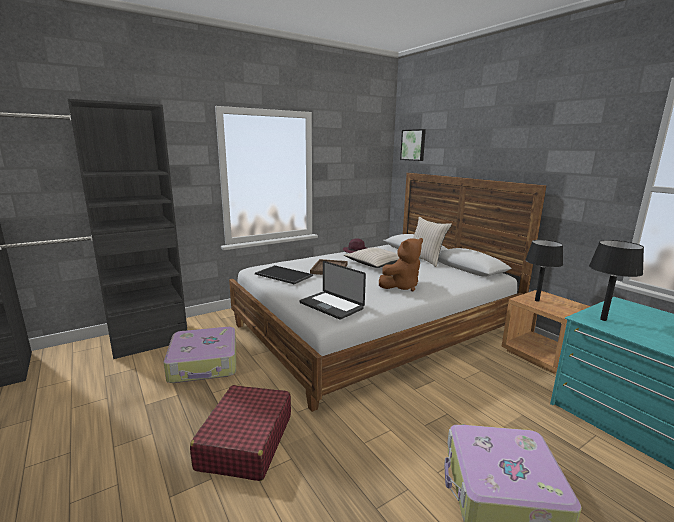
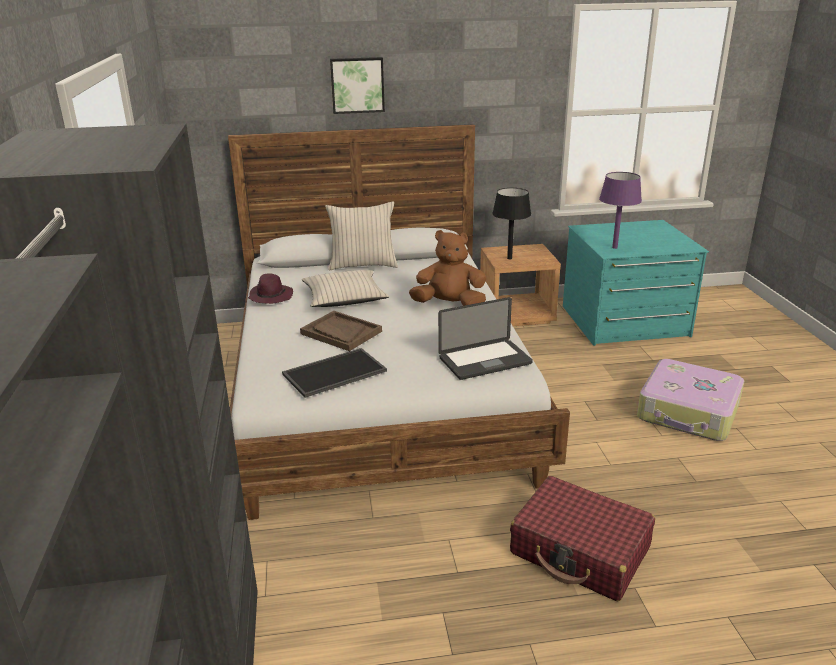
camera: 65 degrees left, 10 degrees up
suitcase [164,327,236,383] -> none
brown plush toy [379,238,423,291] -> brown plush toy turned 75 degrees counterclockwise [409,230,487,306]
picture [400,129,426,161] -> picture moved to [330,57,385,114]
black table lamp [589,240,644,321] -> purple table lamp [599,172,642,249]

